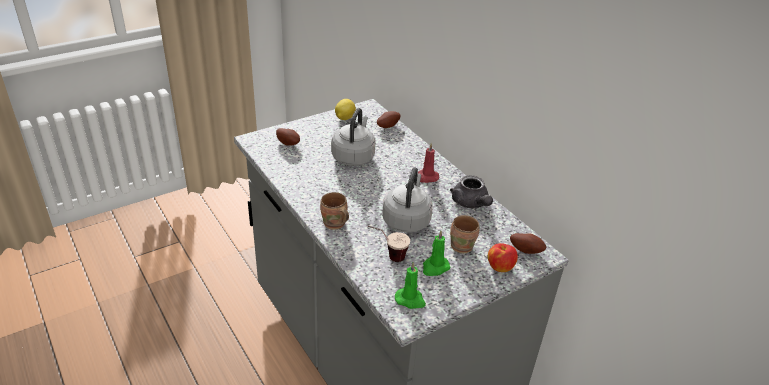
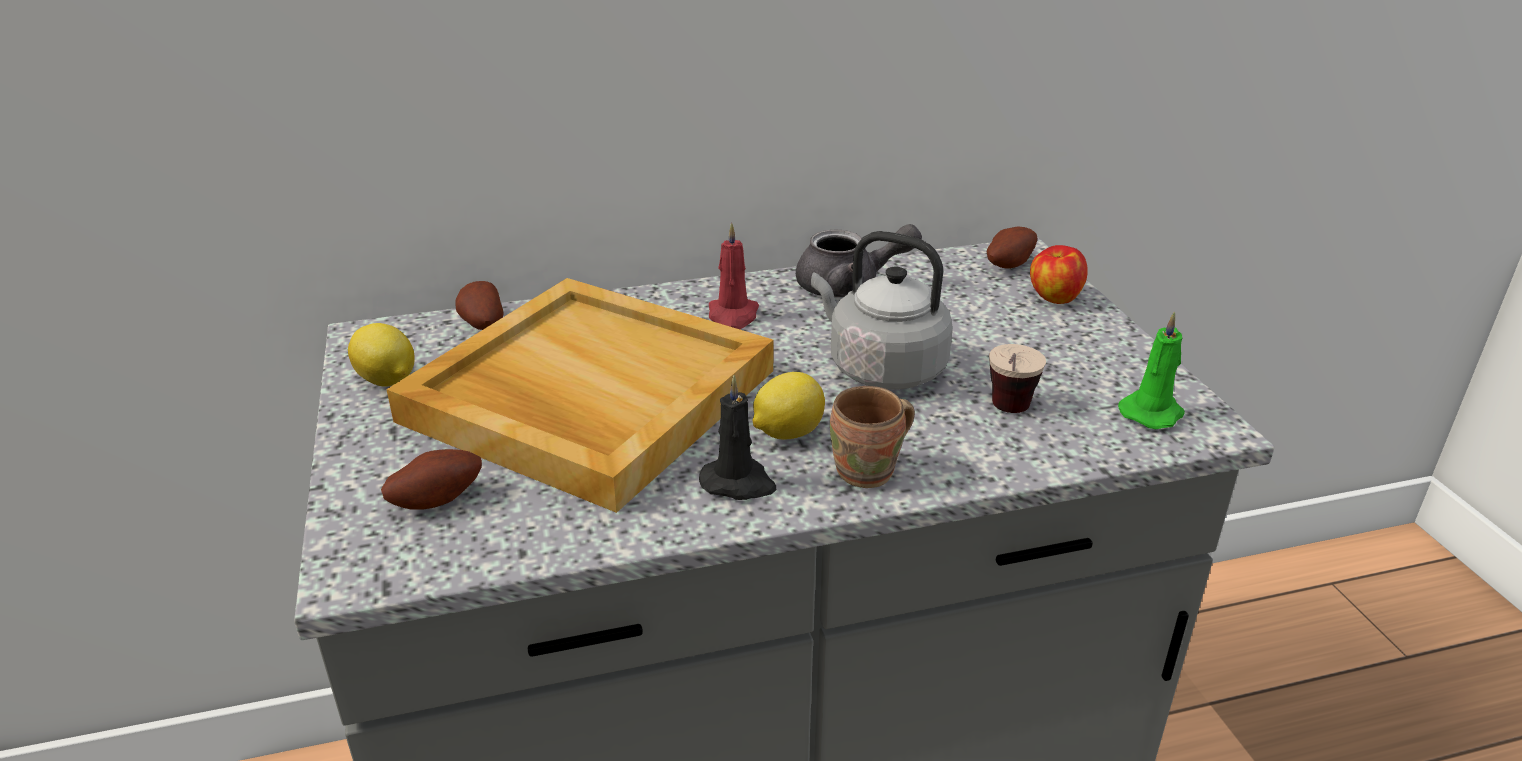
camera: 70 degrees left, 5 degrees down
grey kettle [331,108,376,166] -> beige tray [386,278,774,513]
green candle [423,231,450,276] -> none
brown mug [450,215,479,253] -> none
none -> black candle [699,375,776,500]
none -> lemon [753,372,825,440]

